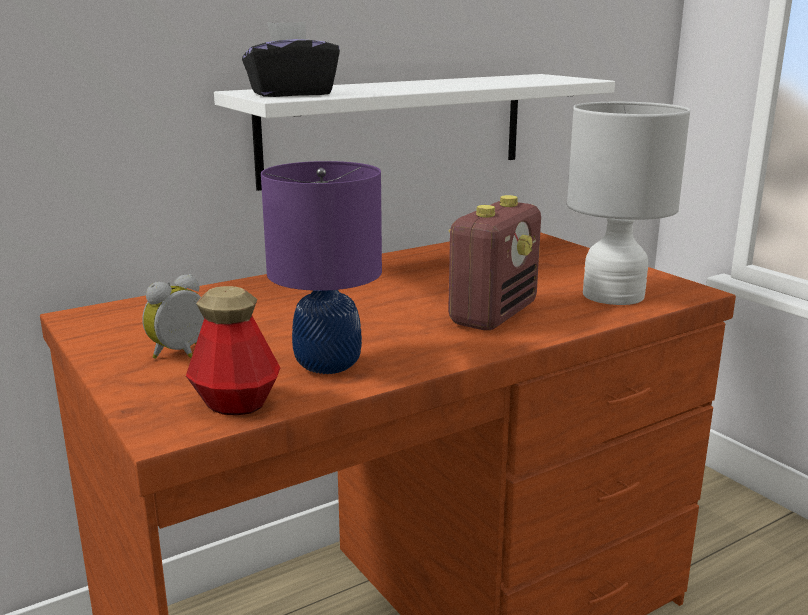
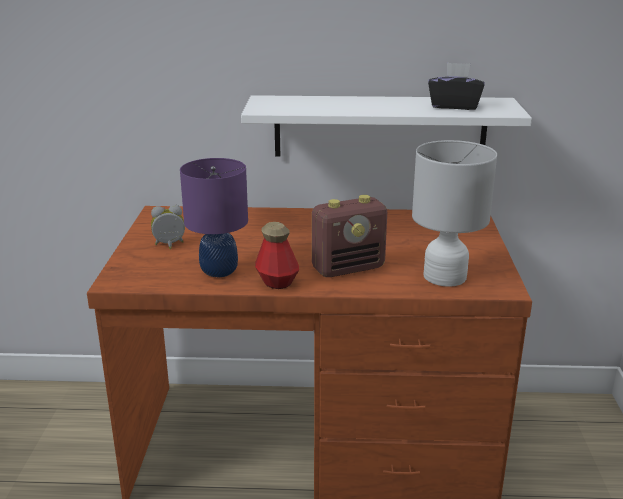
camera: 35 degrees right, 5 degrees up
bottle [186,286,280,415] -> bottle moved to [255,222,299,289]
black tissue box [242,22,340,97] -> black tissue box moved to [428,62,484,110]

